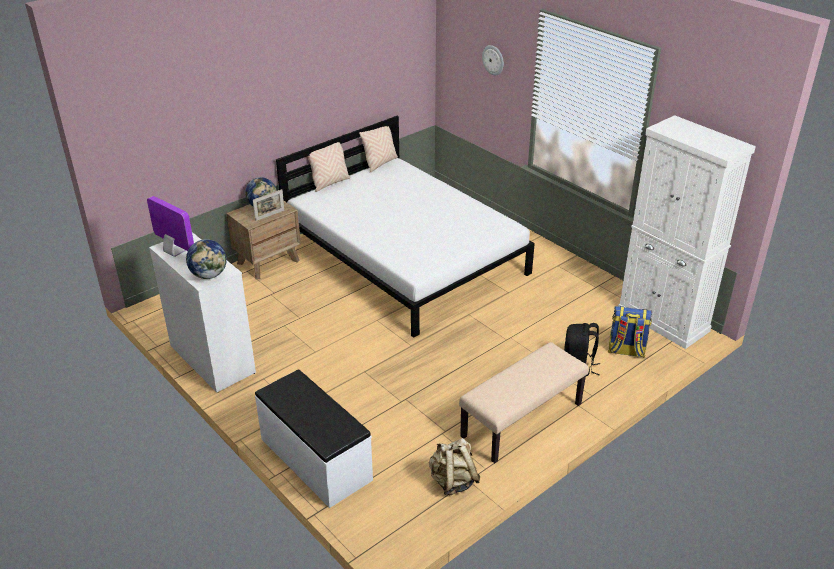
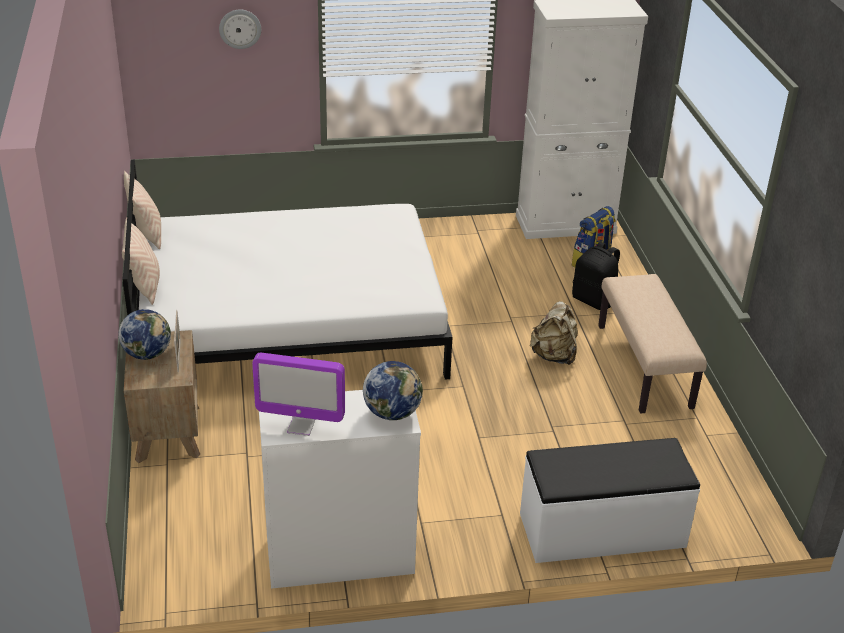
camera: 60 degrees left, 0 degrees up
monitor [147,196,194,257] -> monitor turned 150 degrees counterclockwise [252,353,345,436]
beige backpack [429,438,480,495] -> beige backpack moved to [530,301,578,365]

